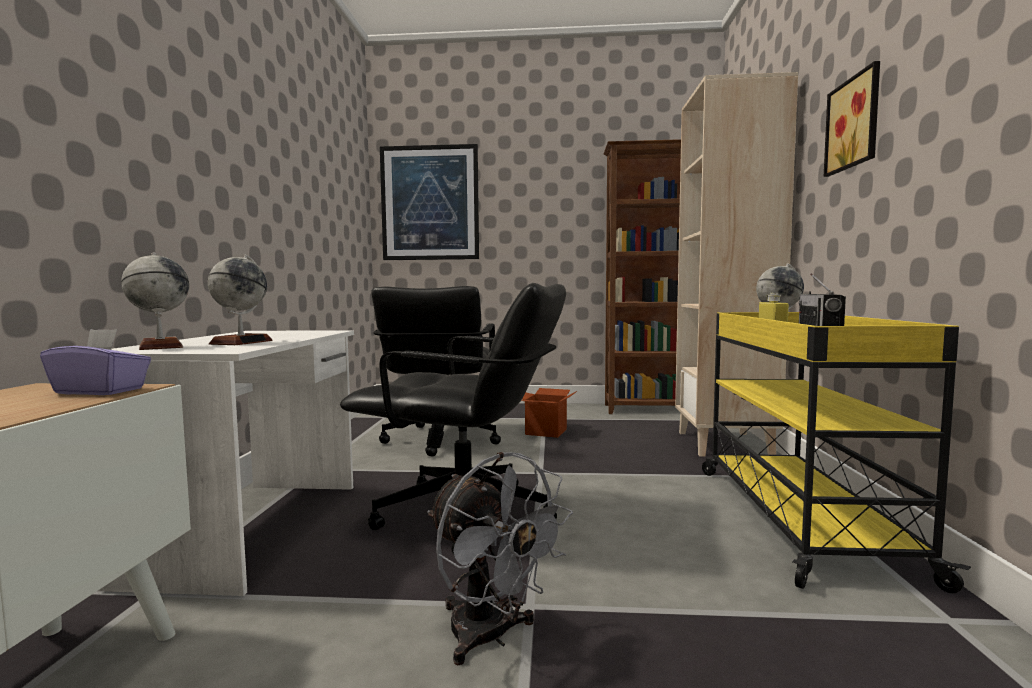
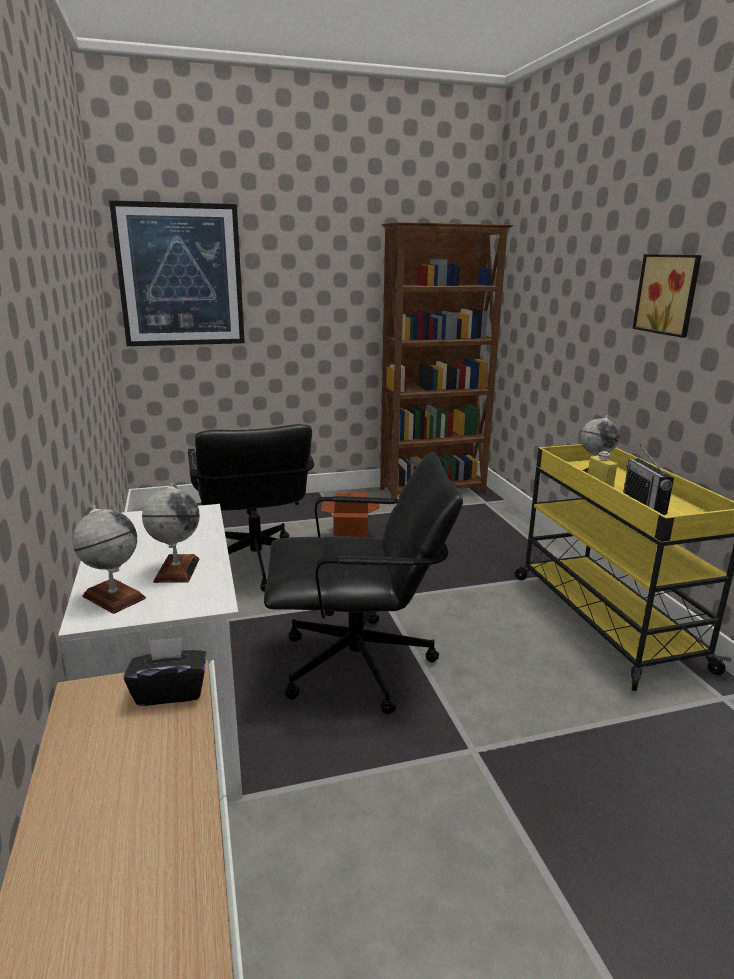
camera: 20 degrees left, 15 degrees up
purple tissue box [40,329,151,395] -> black tissue box [124,638,206,706]
grey fan [427,452,573,665] -> none
beige bookcase [675,72,798,457] -> none

